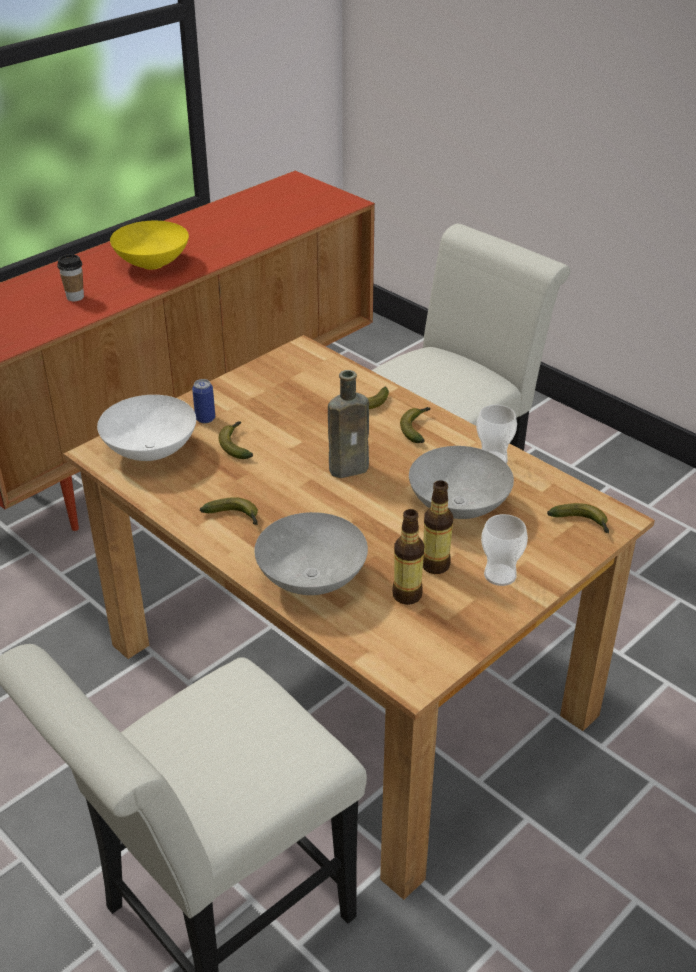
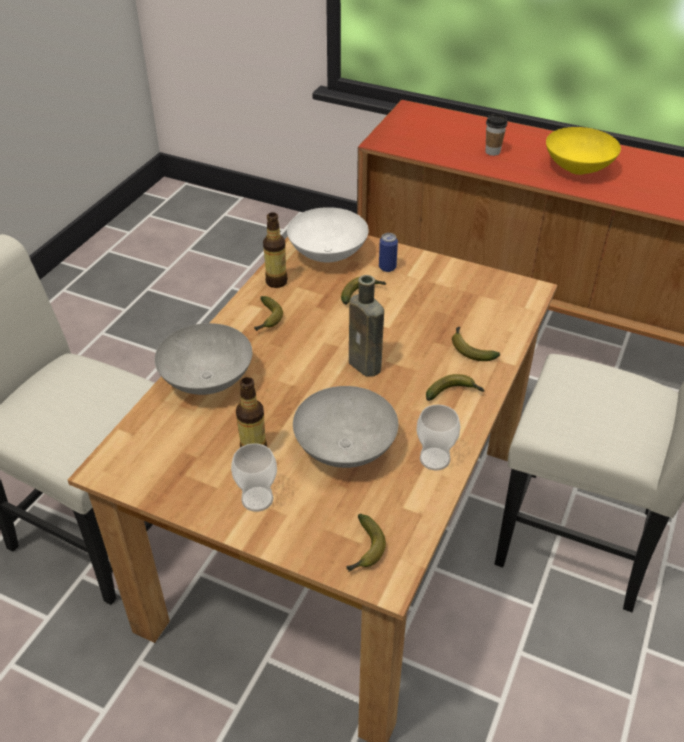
camera: 70 degrees right, 5 degrees up
bottle [392,509,425,605] -> bottle moved to [263,212,288,288]

